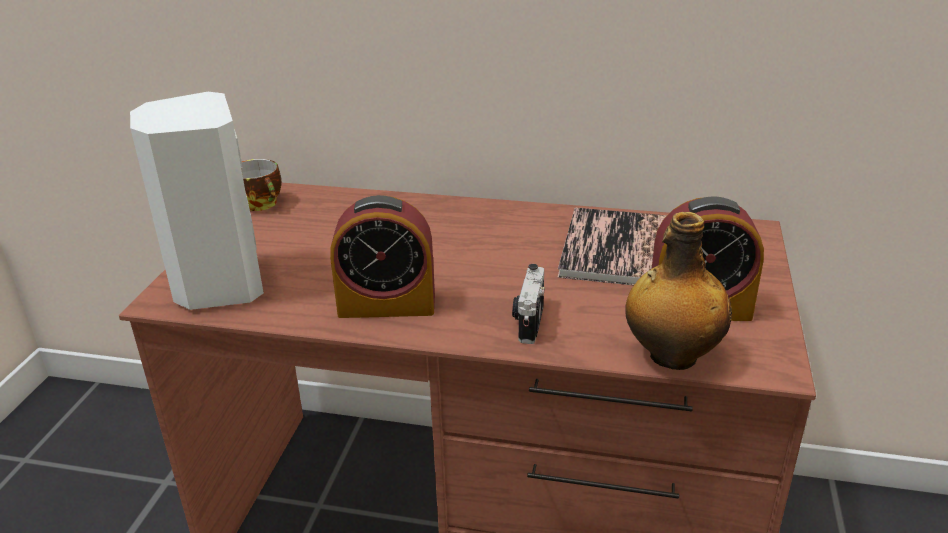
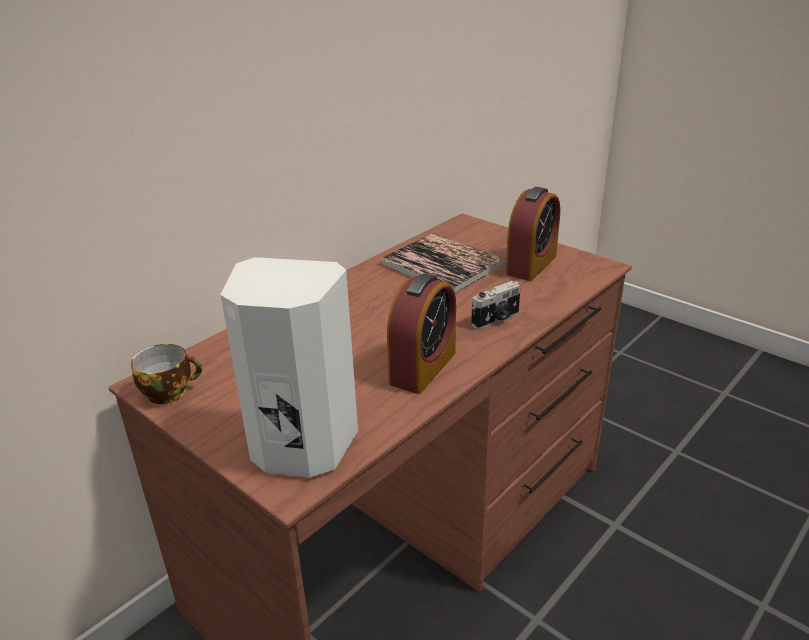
camera: 60 degrees left, 0 degrees up
camera [512,264,545,344] -> camera turned 75 degrees counterclockwise [471,281,520,330]
bottle [625,212,732,370] -> none

